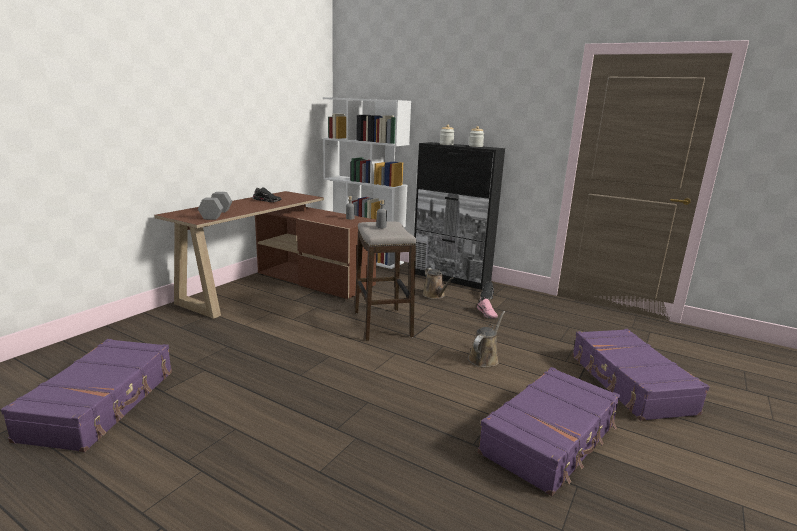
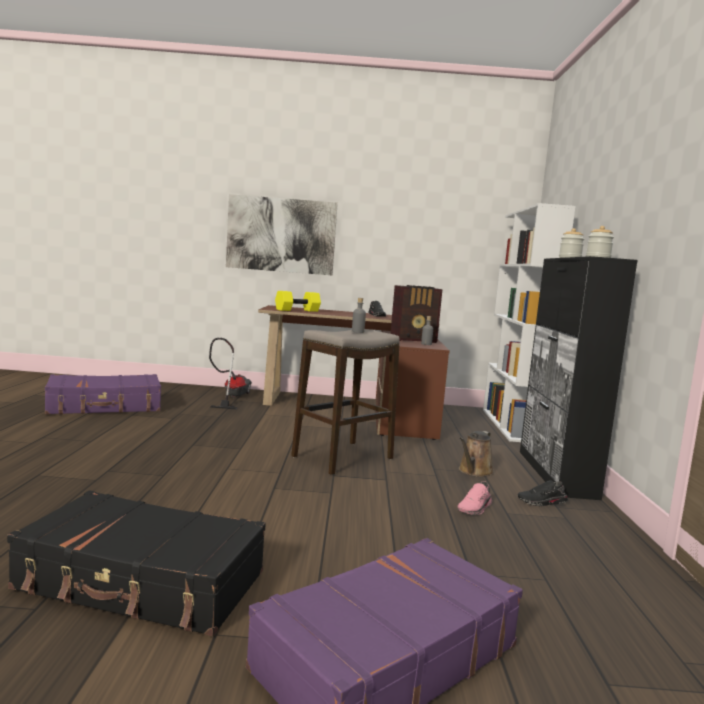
camera: 60 degrees right, 10 degrees down
grey dumbbell [198,192,232,220] -> yellow dumbbell [275,291,321,312]
brown watering can [468,311,505,368] -> none
purple suitcase [478,367,620,496] -> black suitcase [7,490,266,636]
none -> vacuum cleaner [209,338,252,410]
none -> picture [226,194,338,275]
none -> radio [390,285,443,343]

